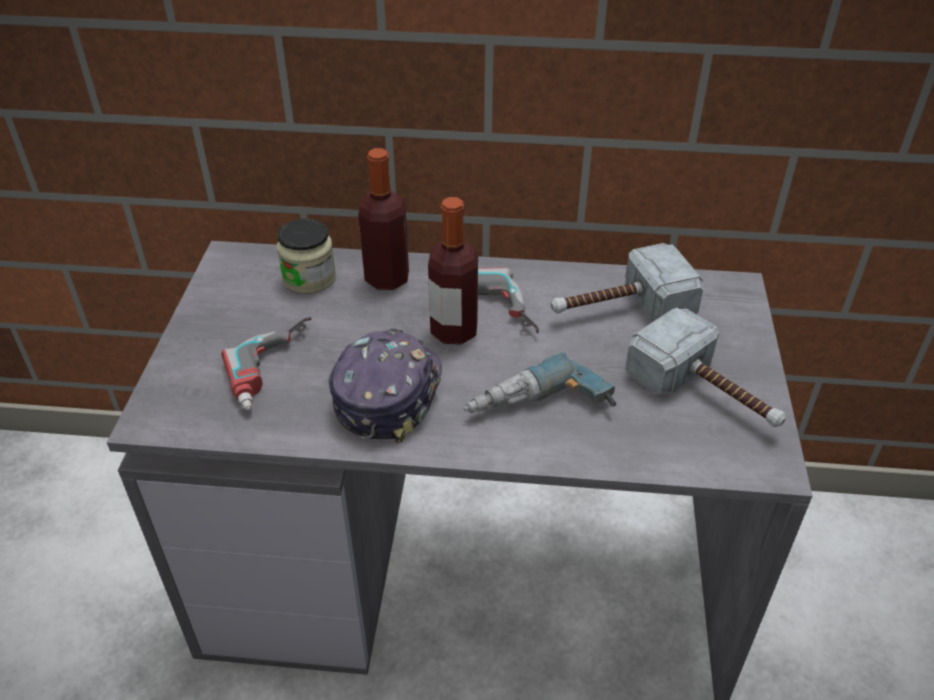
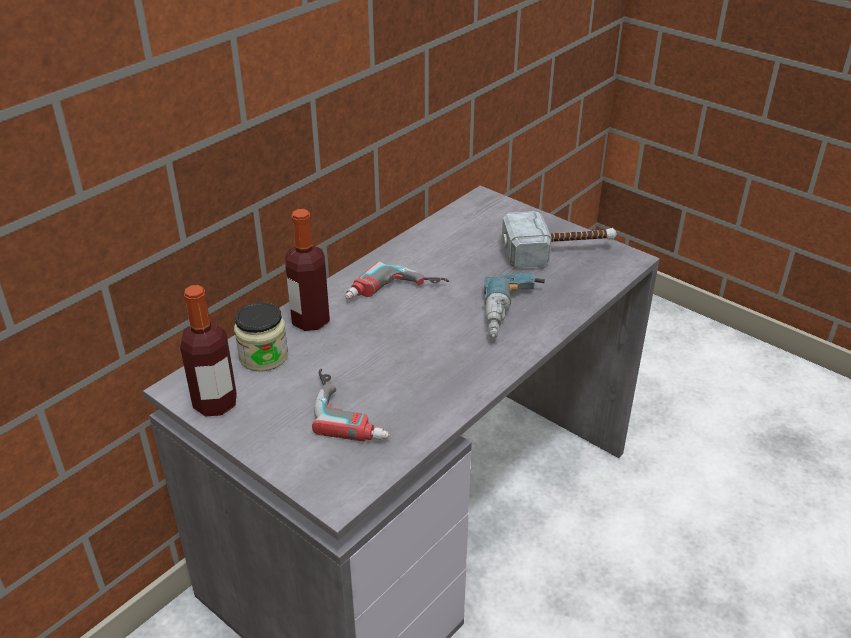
camera: 55 degrees left, 5 degrees down
cap [329,329,442,444] -> none
bottle [428,197,478,345] -> bottle moved to [180,285,237,416]
hammer [551,243,703,321] -> none

